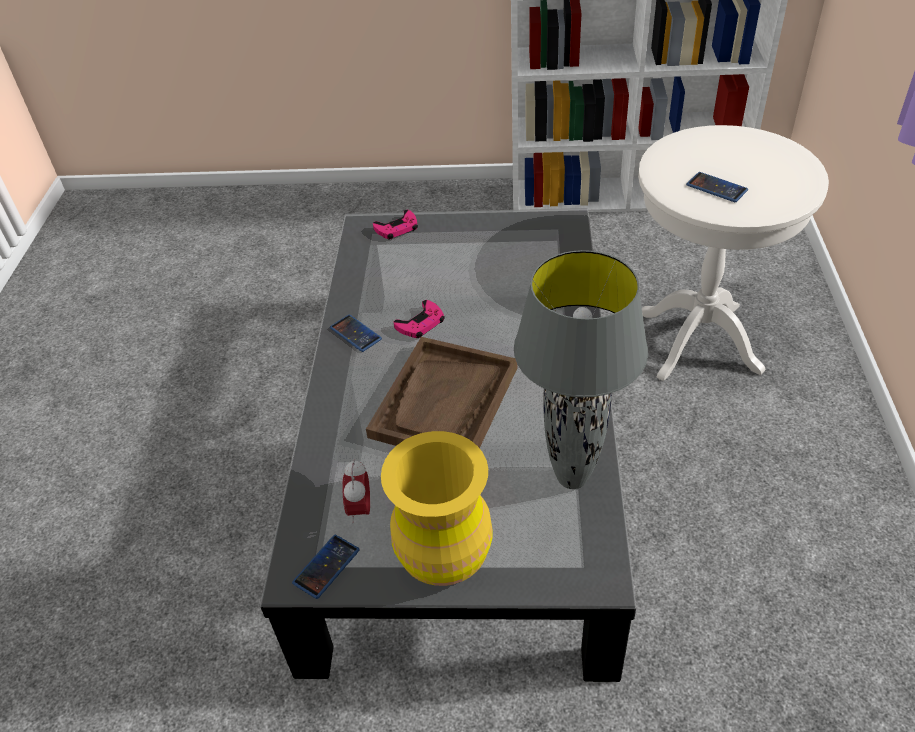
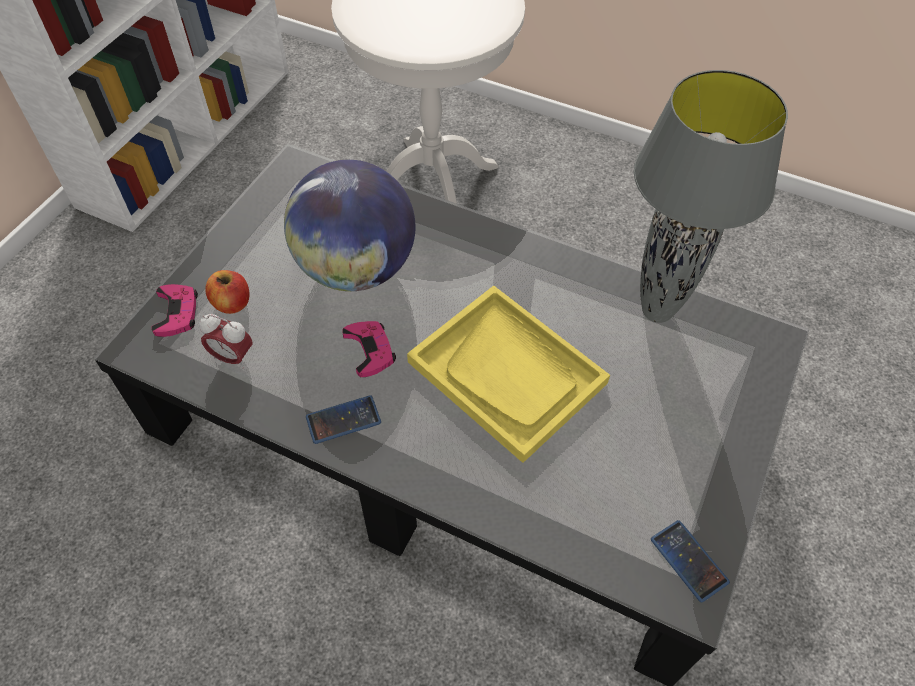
camera: 70 degrees left, 10 degrees up
alarm clock [342,460,370,523] -> alarm clock moved to [199,314,253,368]
brown tray [366,337,517,448] -> yellow tray [407,285,610,463]
yellow vase [381,431,493,586] -> none
phone [686,172,748,202] -> none
none -> apple [205,270,250,314]
none -> globe [284,160,416,291]

